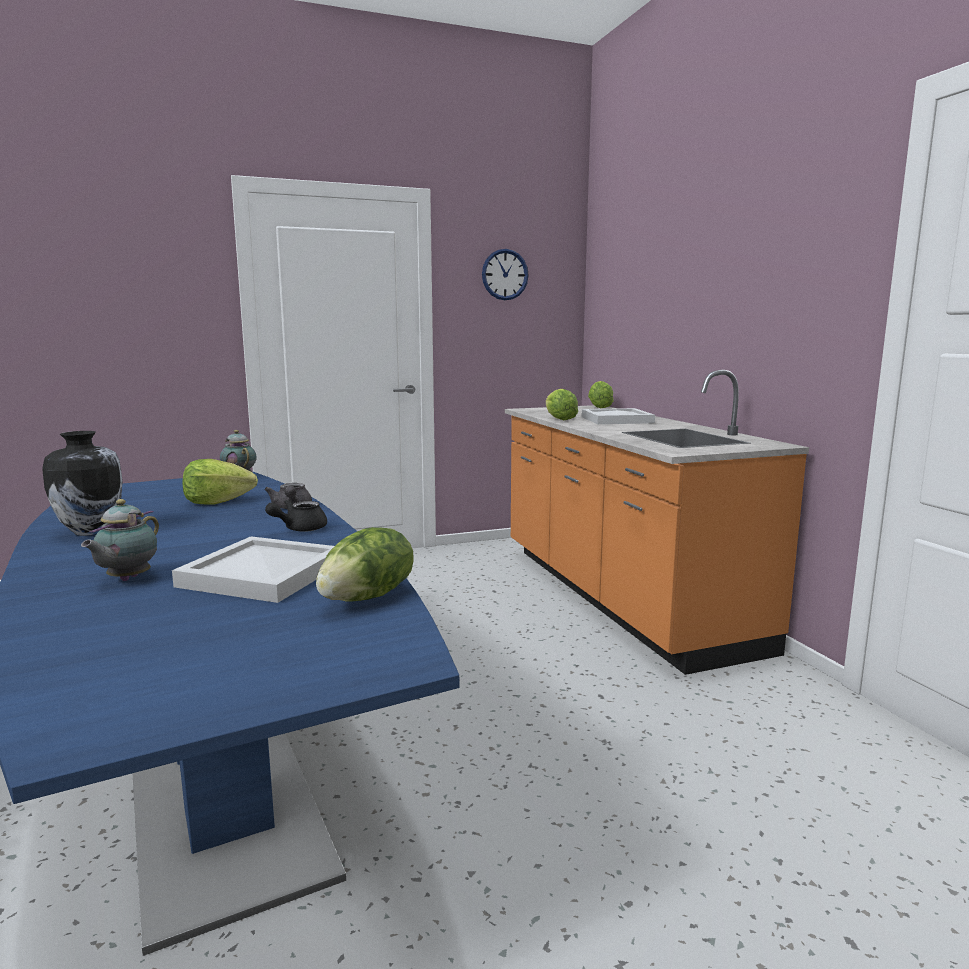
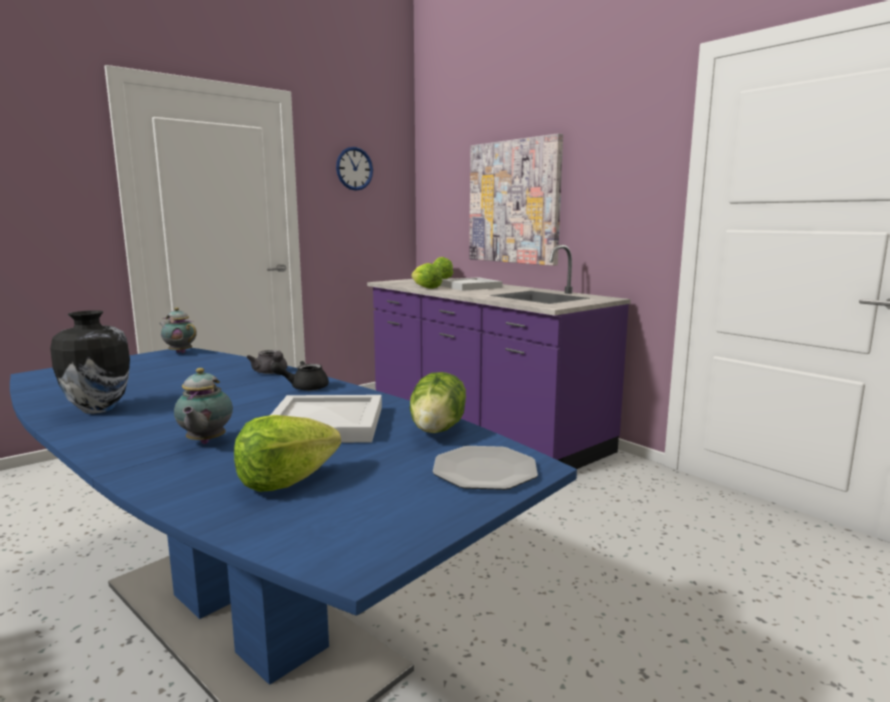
camera: 20 degrees left, 0 degrees up
lettuce [182,459,258,505] -> lettuce moved to [234,415,341,492]
black teapot [265,500,327,532] -> black teapot turned 45 degrees clockwise [271,361,329,391]
orange counter [505,370,809,675] -> purple counter [367,245,631,469]
none -> plate [433,446,538,490]
none -> picture [469,133,563,266]

